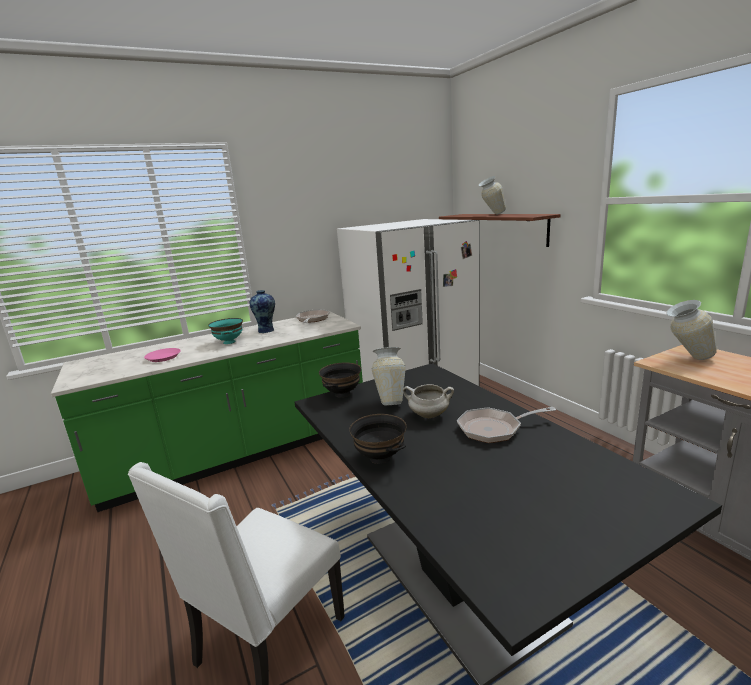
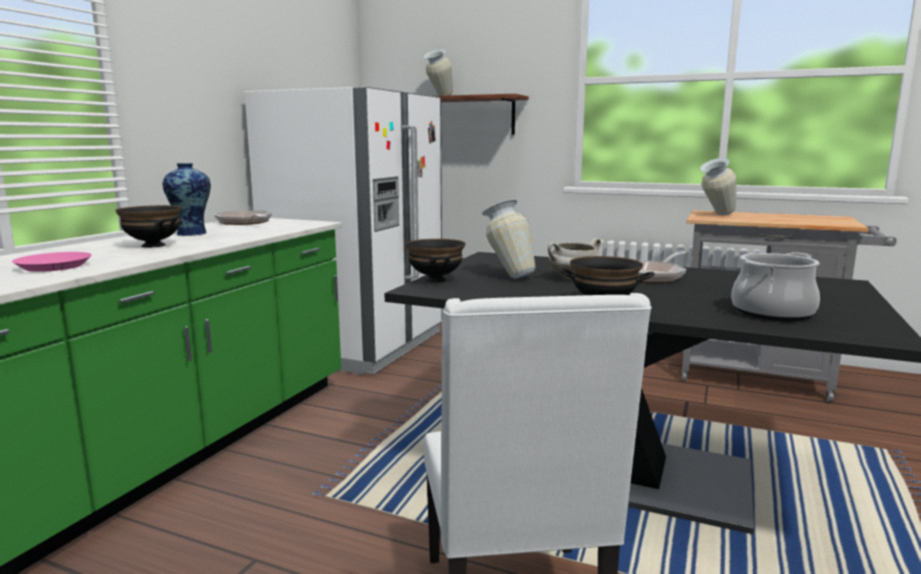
camera: 40 degrees left, 5 degrees down
turquoise bowl [208,318,243,344] -> black bowl [115,205,182,247]
none -> cooking pot [731,252,820,321]

